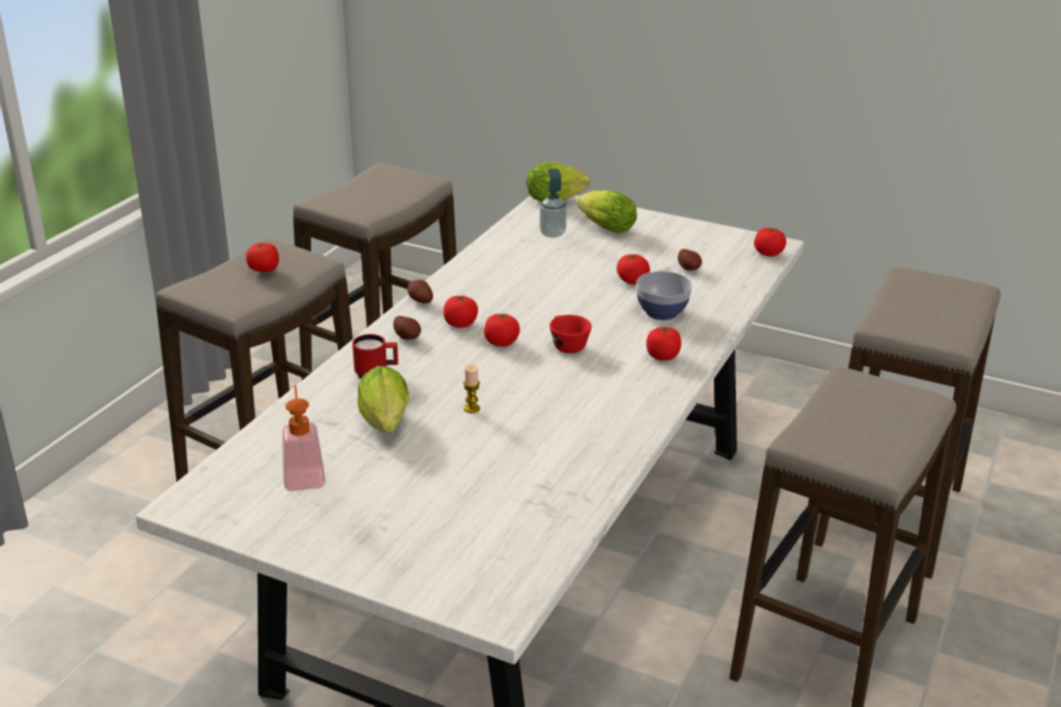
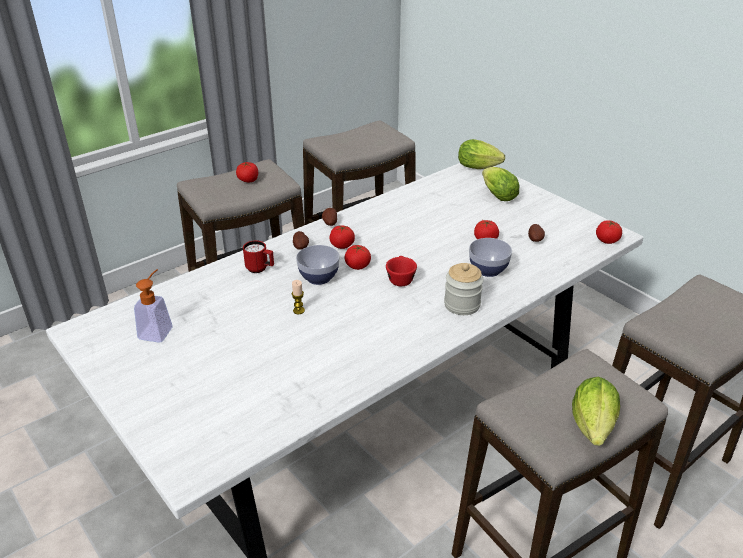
camera: 25 degrees right, 5 degrees up
lettuce [358,366,409,433] -> lettuce moved to [572,377,620,446]
soap dispenser [540,169,567,238] -> none
tomato [646,326,681,360] -> jar [444,263,483,315]
none -> bowl [296,245,340,285]

